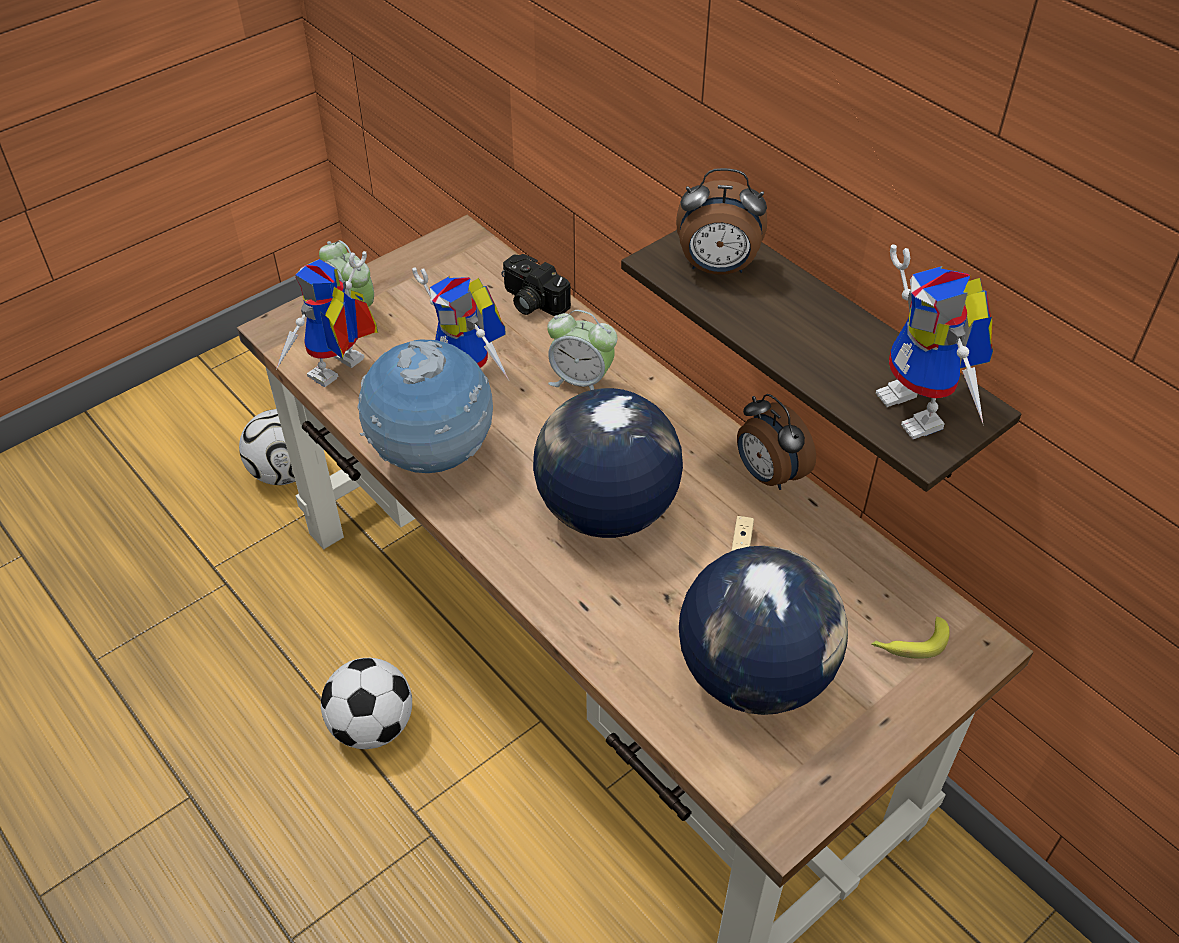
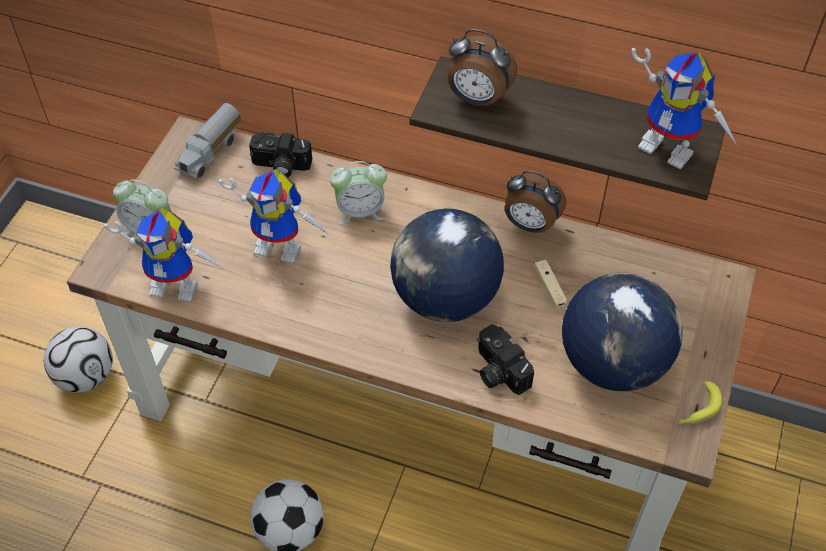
camera: 30 degrees left, 5 degrees up
toy robot [276,251,378,387] -> toy robot turned 90 degrees counterclockwise [104,207,224,302]
globe [357,339,493,473] -> none
alarm clock [676,168,767,275] -> alarm clock turned 45 degrees clockwise [448,29,517,106]
banana [871,617,950,659] -> banana moved to [679,381,723,424]
none -> toy truck [174,103,241,179]
none -> camera [477,324,534,395]

